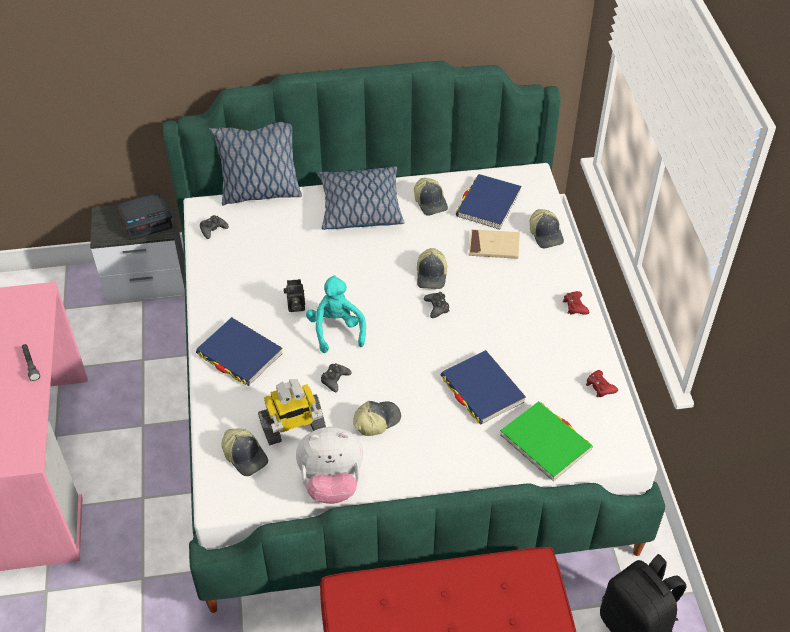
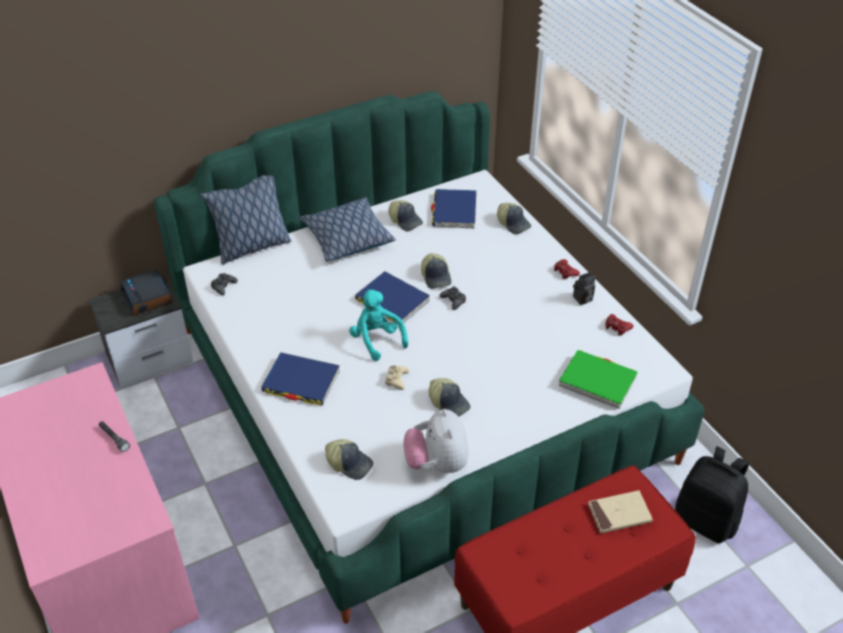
camera: 20 degrees left, 5 degrees down
alarm clock [117,192,173,240] -> alarm clock turned 105 degrees clockwise [121,270,172,316]
toy robot [258,379,326,445] -> none
camera [284,279,305,312] -> camera moved to [573,272,595,305]
plush toy [296,427,363,504] -> plush toy turned 105 degrees clockwise [404,409,469,473]
black game controller [321,363,352,392] -> beige game controller [385,365,409,390]
cap [353,401,401,436] -> cap turned 105 degrees clockwise [428,378,471,417]
blue book [441,350,526,425] -> blue book moved to [355,271,430,323]
beige book [469,229,520,259] -> beige book moved to [588,490,653,534]

